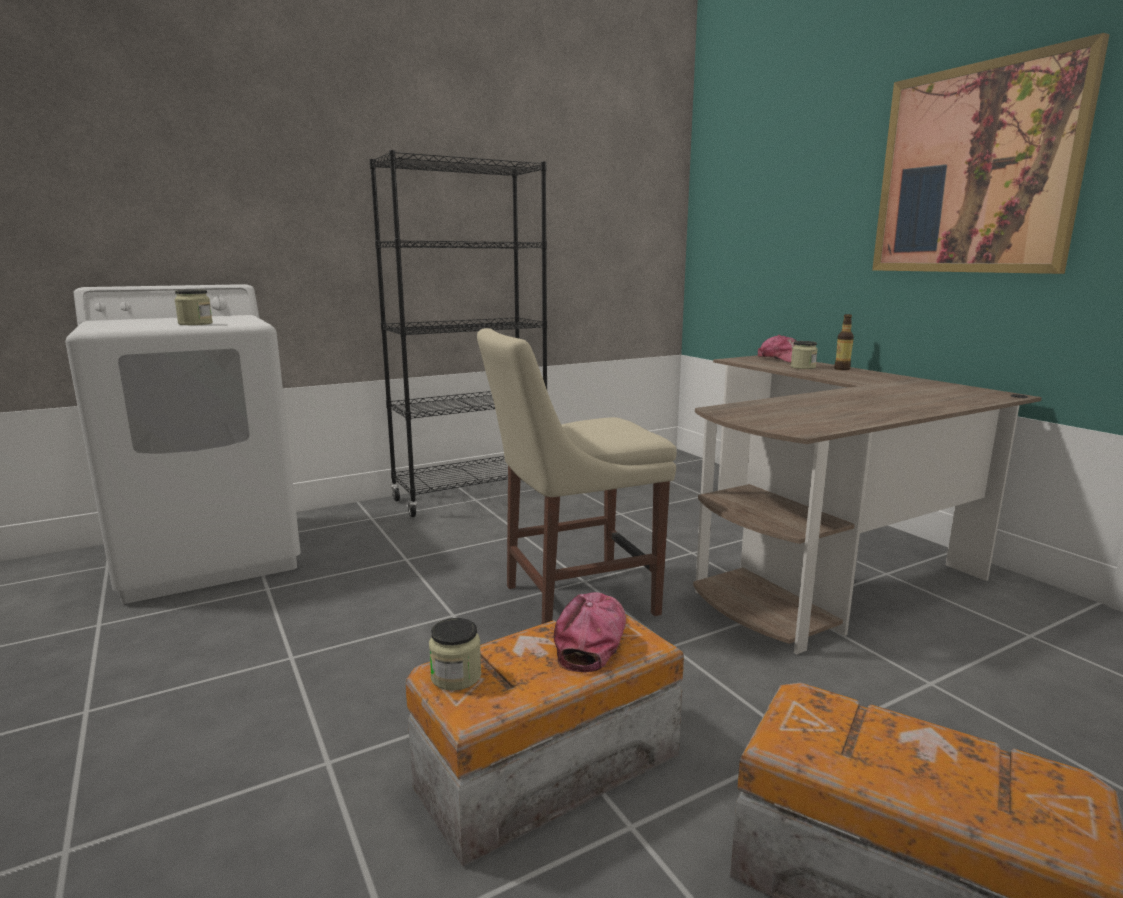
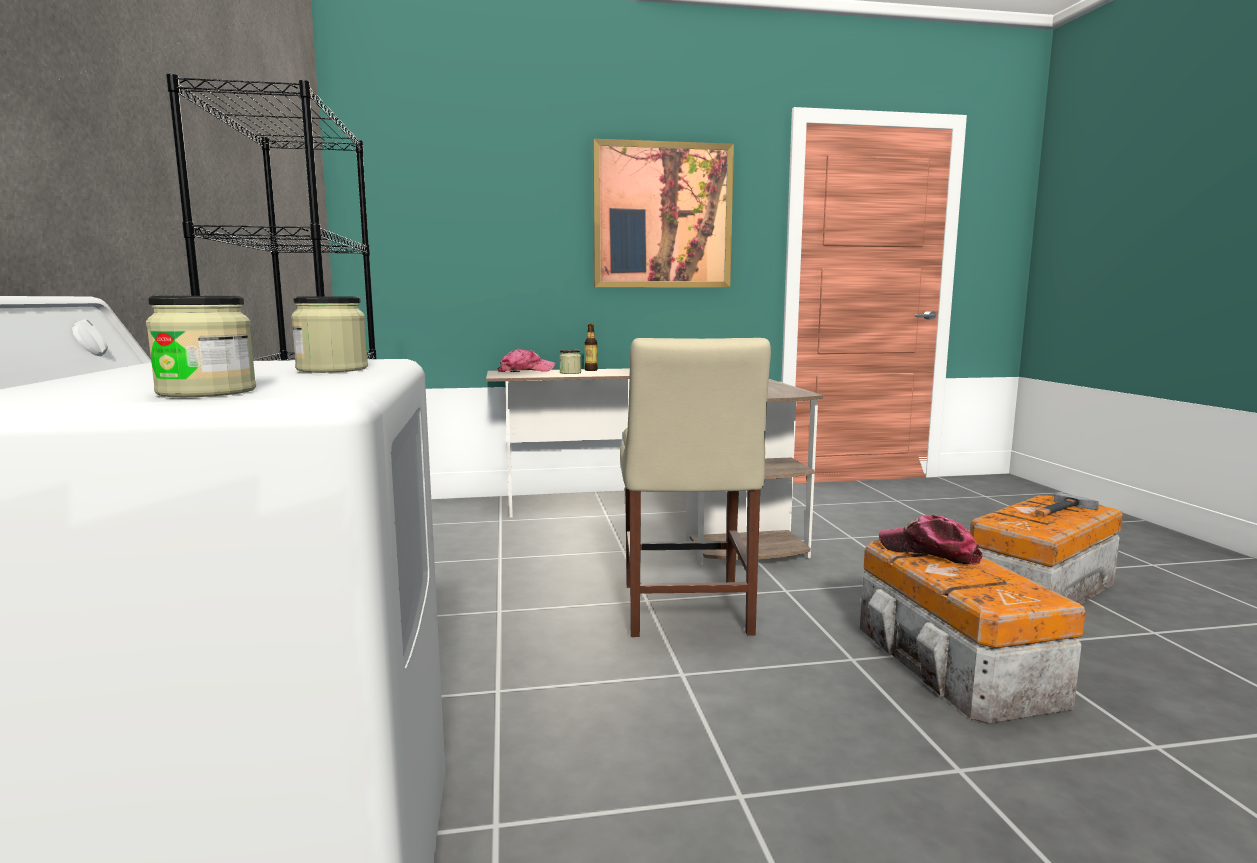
camera: 70 degrees left, 5 degrees down
jar [429,618,481,690] -> jar moved to [146,296,256,397]
none -> hammer [1035,493,1099,516]

